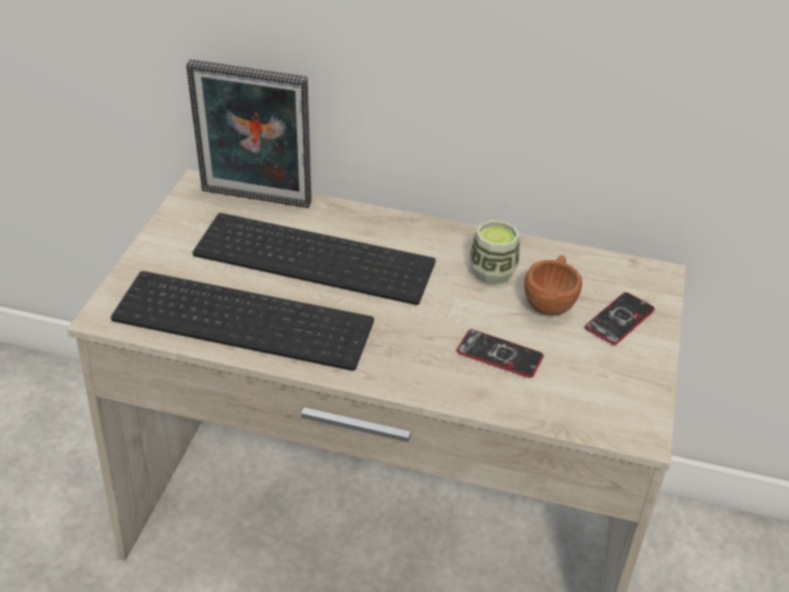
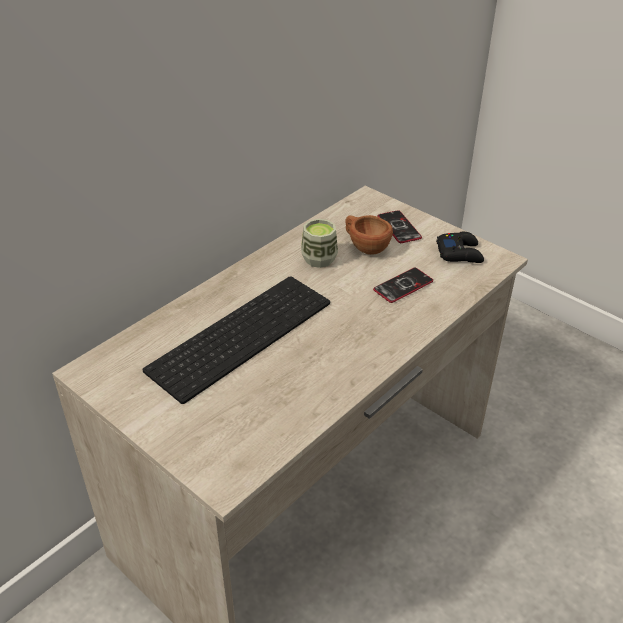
camera: 60 degrees left, 0 degrees up
keyboard [111,271,374,371] -> none
picture frame [186,60,312,208] -> none
none -> black game controller [436,231,484,263]

